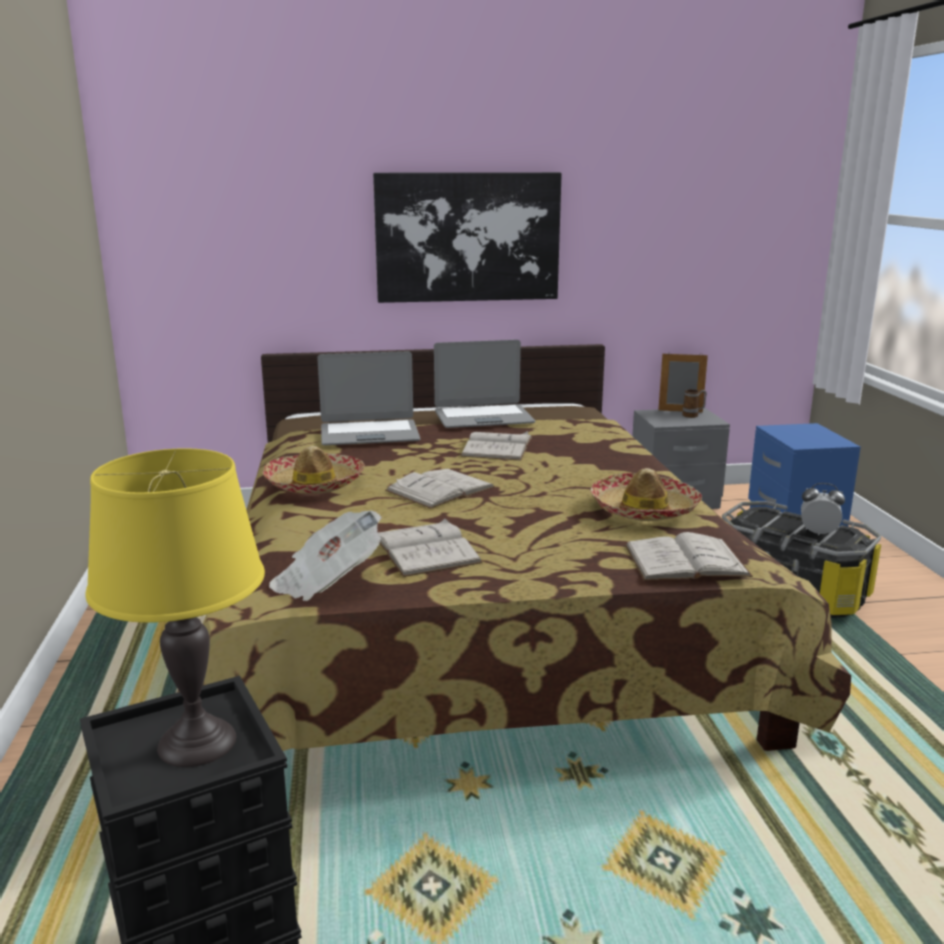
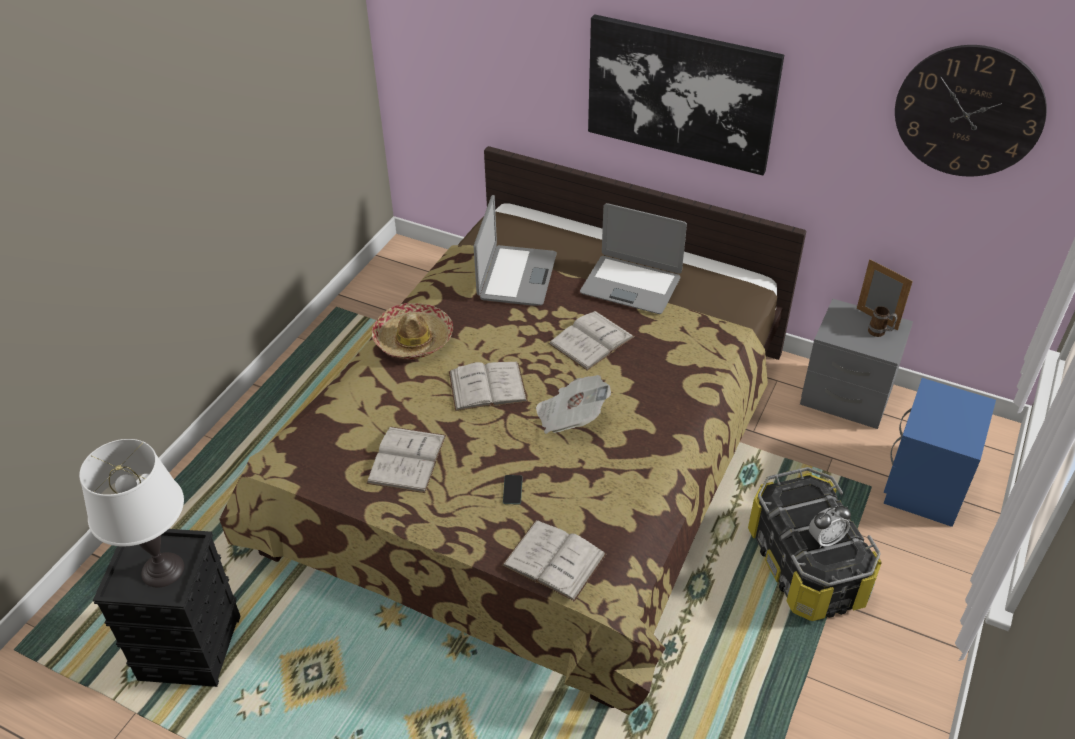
camera: 35 degrees right, 25 degrees up
yellow table lamp [85,448,265,767] -> white table lamp [79,439,184,588]
newspaper [269,510,382,601] -> newspaper moved to [536,375,611,434]
laptop [317,351,420,445] -> laptop turned 105 degrees counterclockwise [474,195,557,306]
hat [591,468,702,521] -> none
alarm clock [801,483,845,535] -> alarm clock turned 105 degrees clockwise [809,505,851,548]
none -> phone [503,475,523,504]
none -> wall clock [895,45,1047,176]

